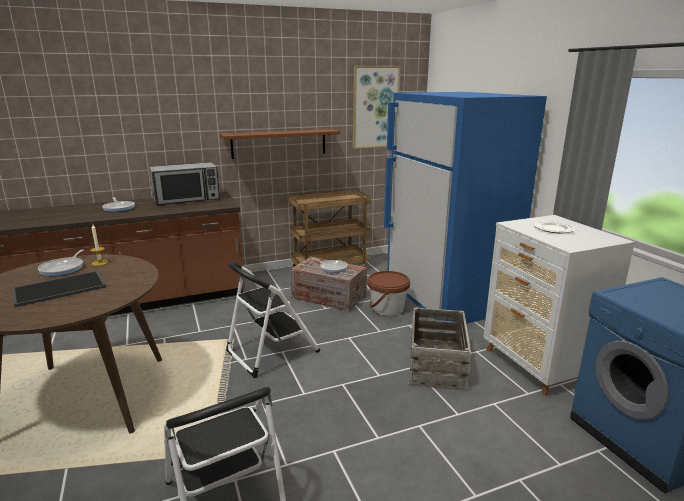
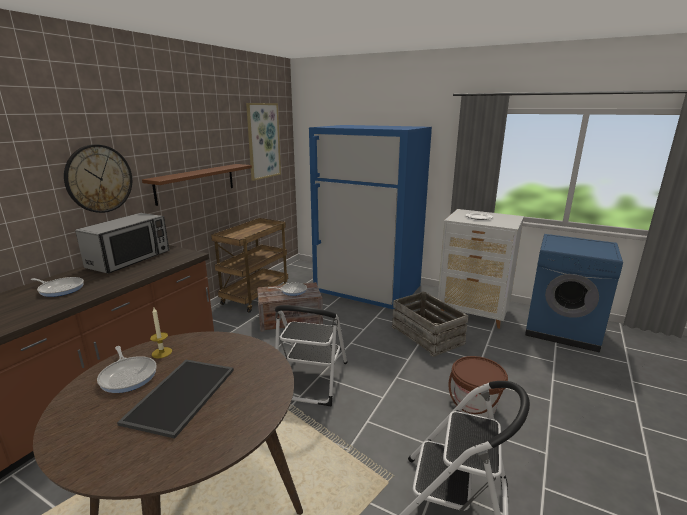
camera: 40 degrees left, 0 degrees up
brown bucket [367,271,410,316] -> brown bucket moved to [449,356,508,418]
none -> wall clock [64,144,132,213]

